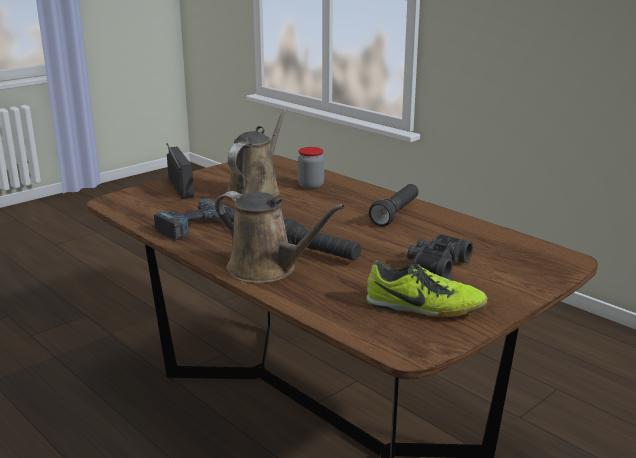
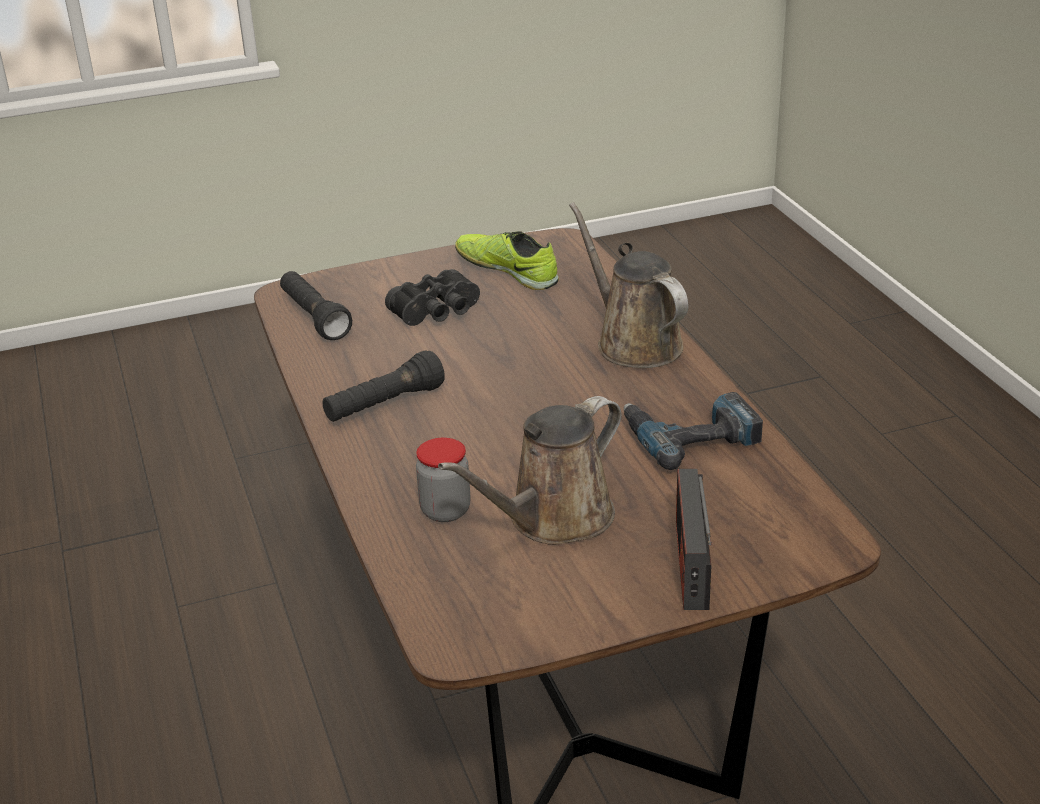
camera: 155 degrees left, 10 degrees up
black flashlight [284,218,361,261] -> black flashlight moved to [280,271,352,340]

